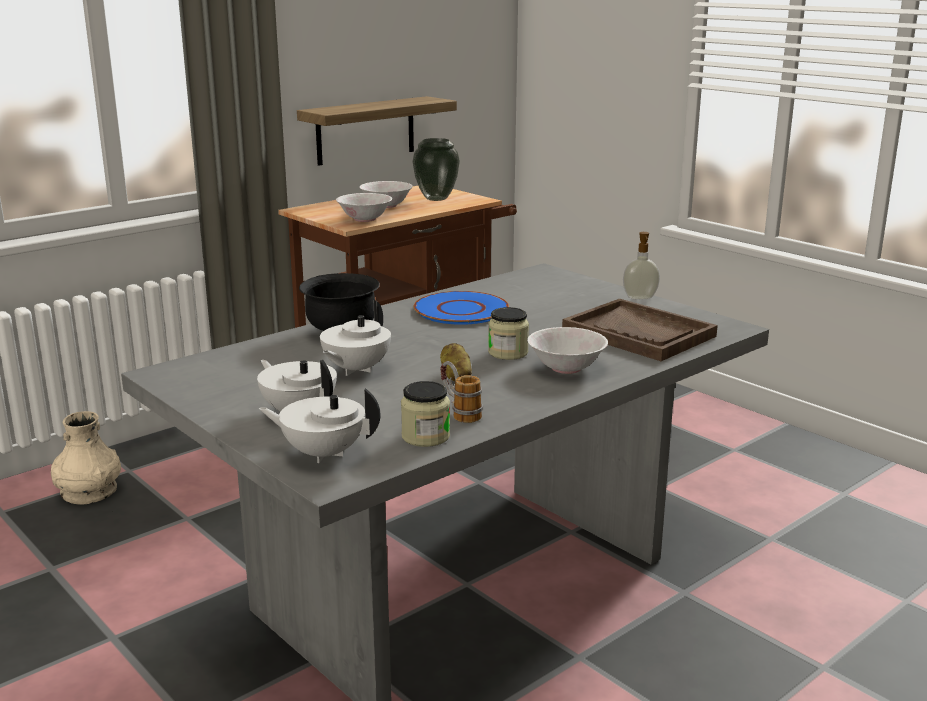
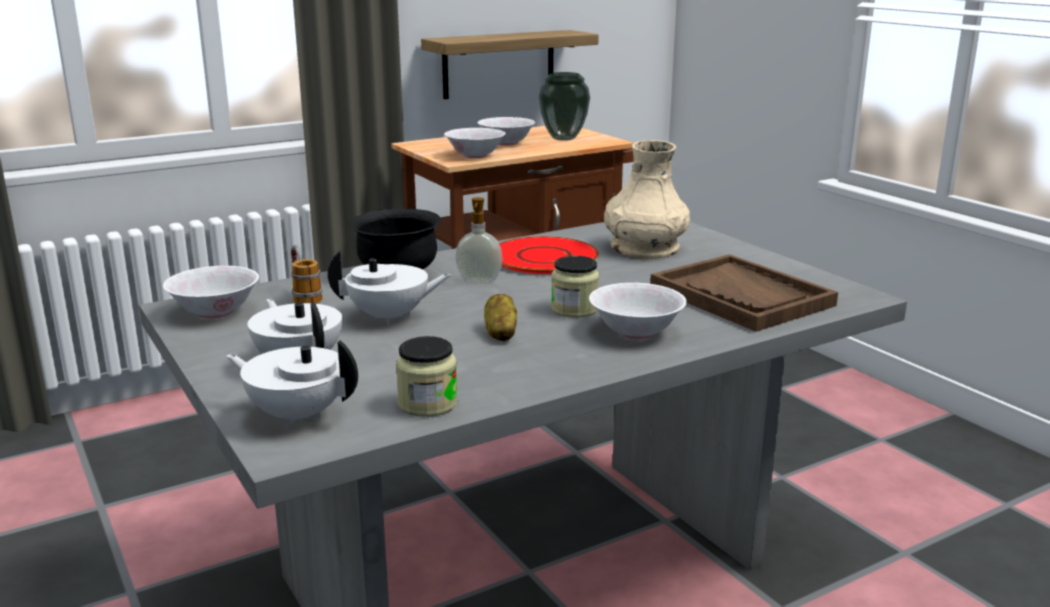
camera: 10 degrees right, 0 degrees up
beige vase [51,411,121,505] -> beige vase moved to [604,140,690,259]
white teapot [320,300,391,376] -> white teapot turned 135 degrees counterclockwise [328,251,451,326]
blue plate [414,291,509,325] -> red plate [499,236,599,274]
mug [440,361,483,423] -> mug moved to [291,245,323,304]
soap dispenser [623,232,660,300] -> soap dispenser moved to [455,197,503,284]
none -> white bowl [163,266,259,318]

